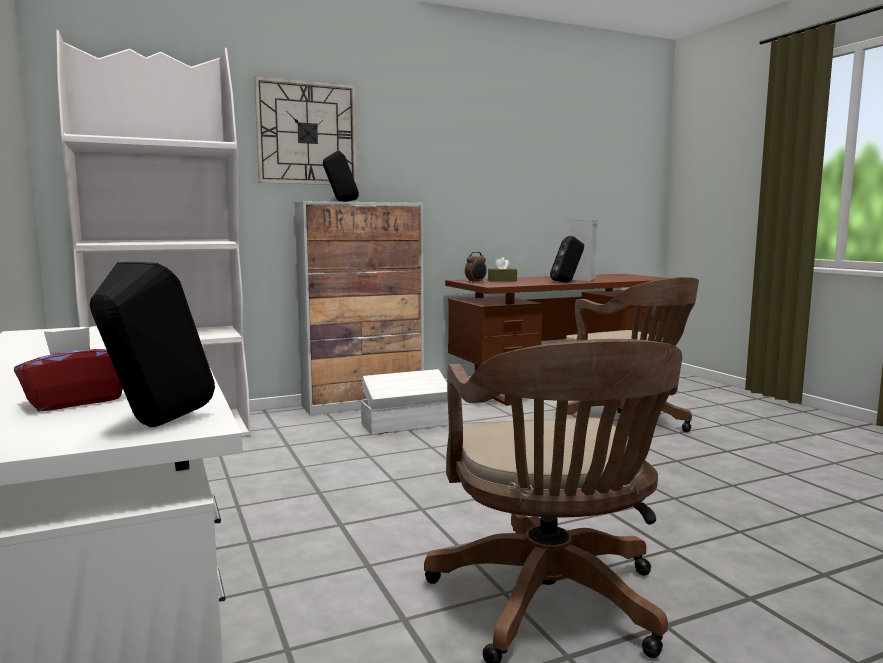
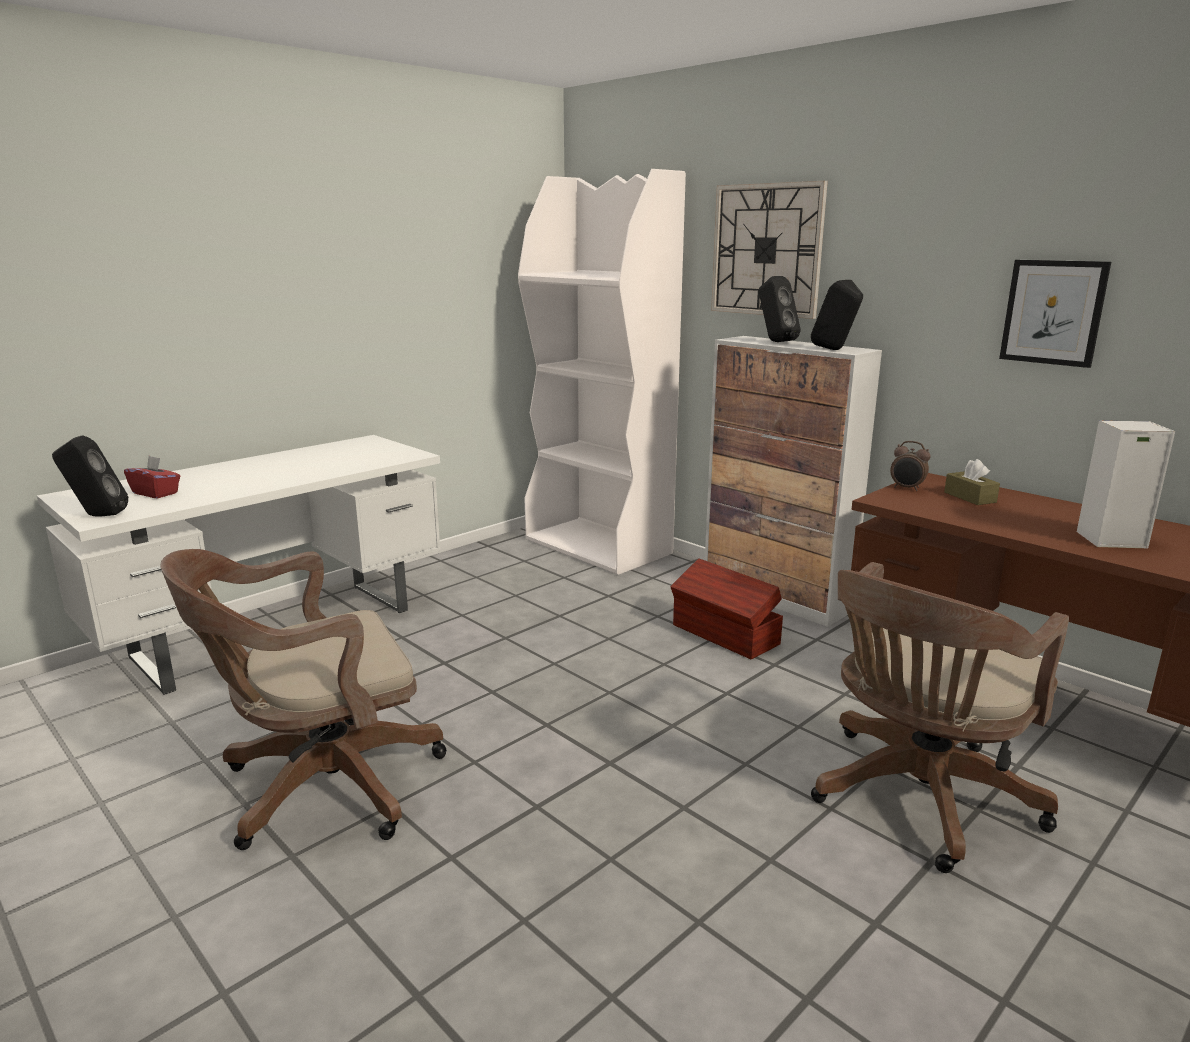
camera: 70 degrees right, 10 degrees up
white storage box [361,369,449,435] -> brown storage box [670,559,783,659]
black speaker [550,236,584,283] -> black speaker moved to [811,280,863,350]
none -> picture [999,260,1111,368]

